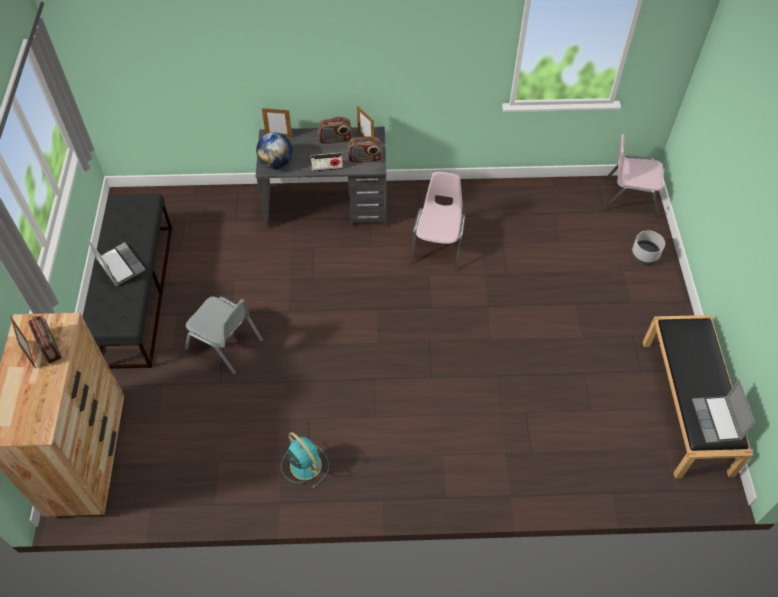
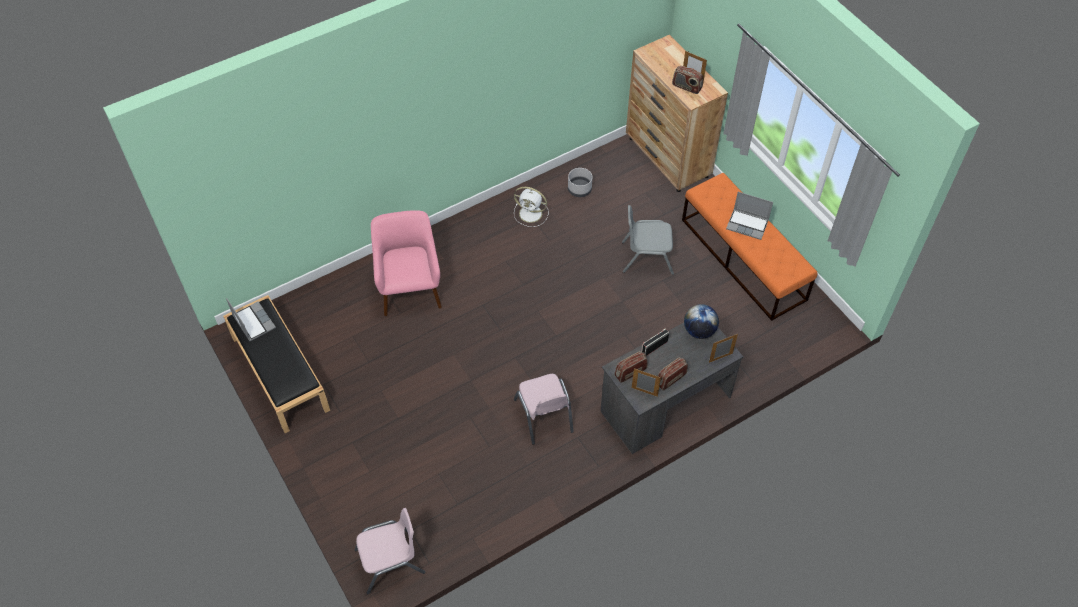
camera: 150 degrees right, 0 degrees up
black bench [83,194,172,369] -> orange bench [682,173,817,321]
turquoise fan [281,432,329,488] -> white fan [514,187,548,227]
grey planter [631,230,665,265] -> grey planter moved to [568,168,592,197]
none -> pink armchair [371,210,442,316]

